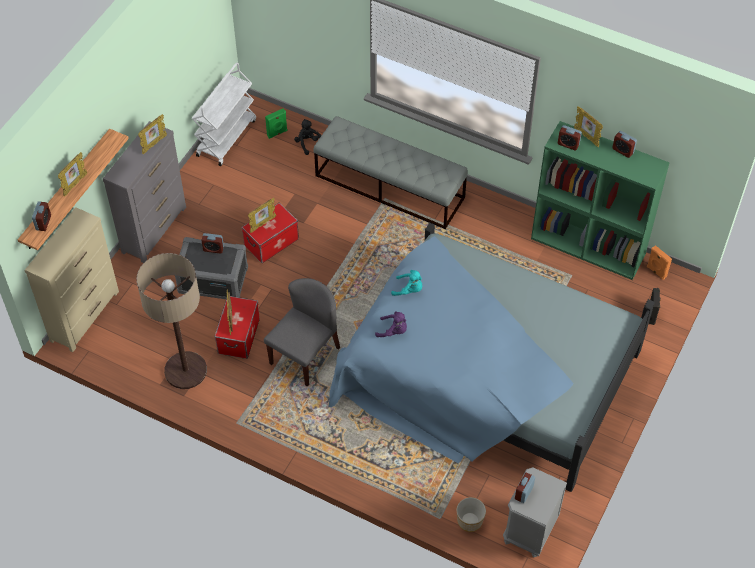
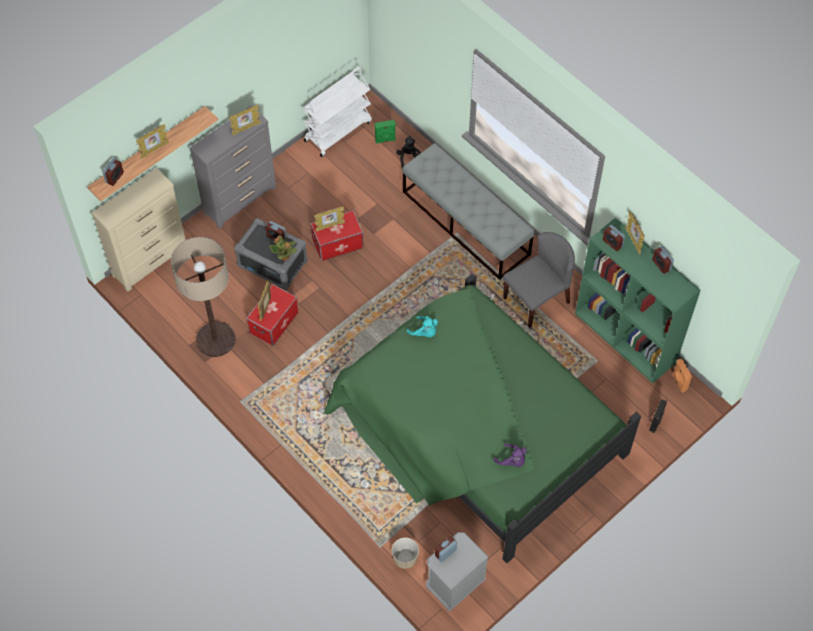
camera: 20 degrees right, 5 degrees up
grey chair [264,278,340,387] -> grey chair moved to [503,232,575,328]
blue bed [329,223,655,492] -> green bed [324,274,641,563]
purple plush toy [375,311,407,337] -> purple plush toy moved to [494,444,527,467]
none -> potted plant [269,236,297,261]

